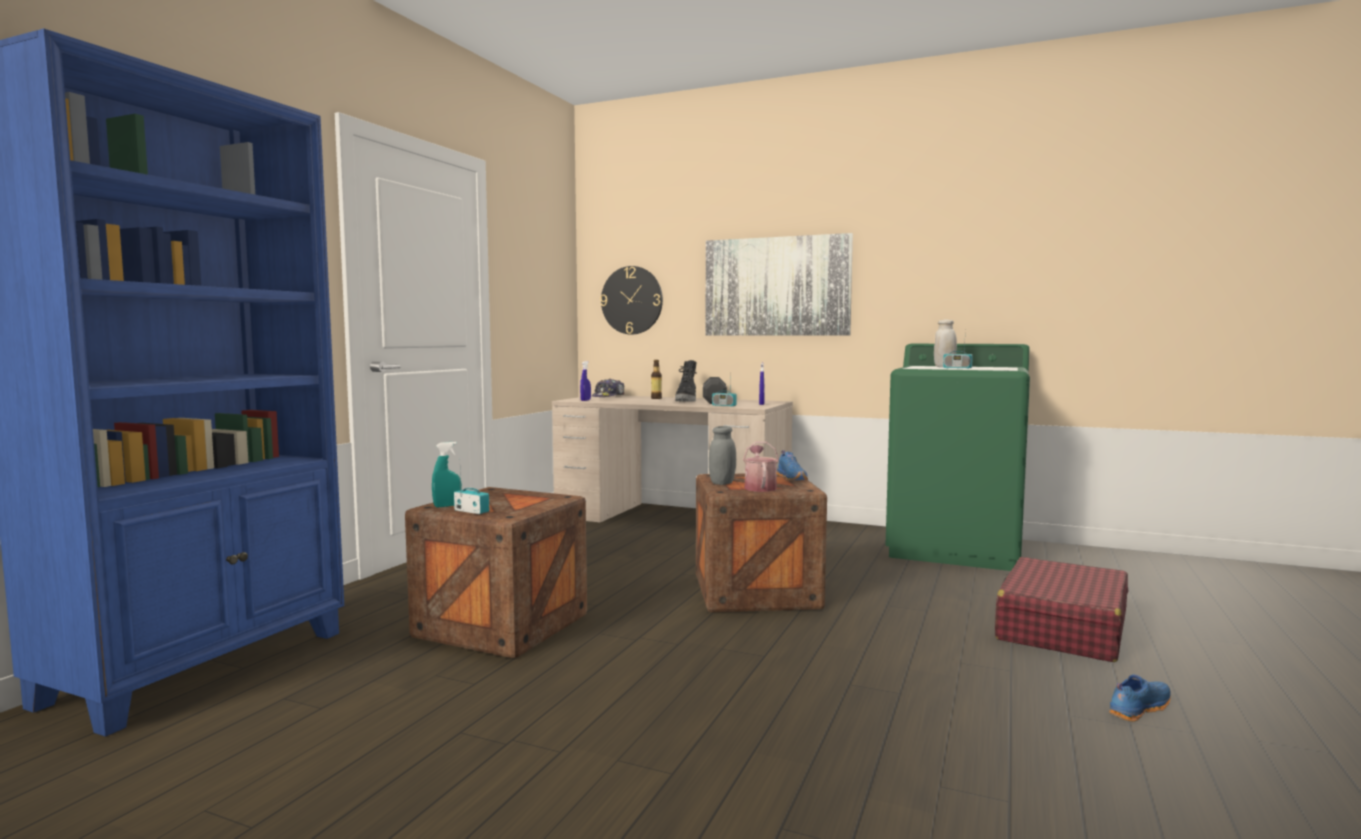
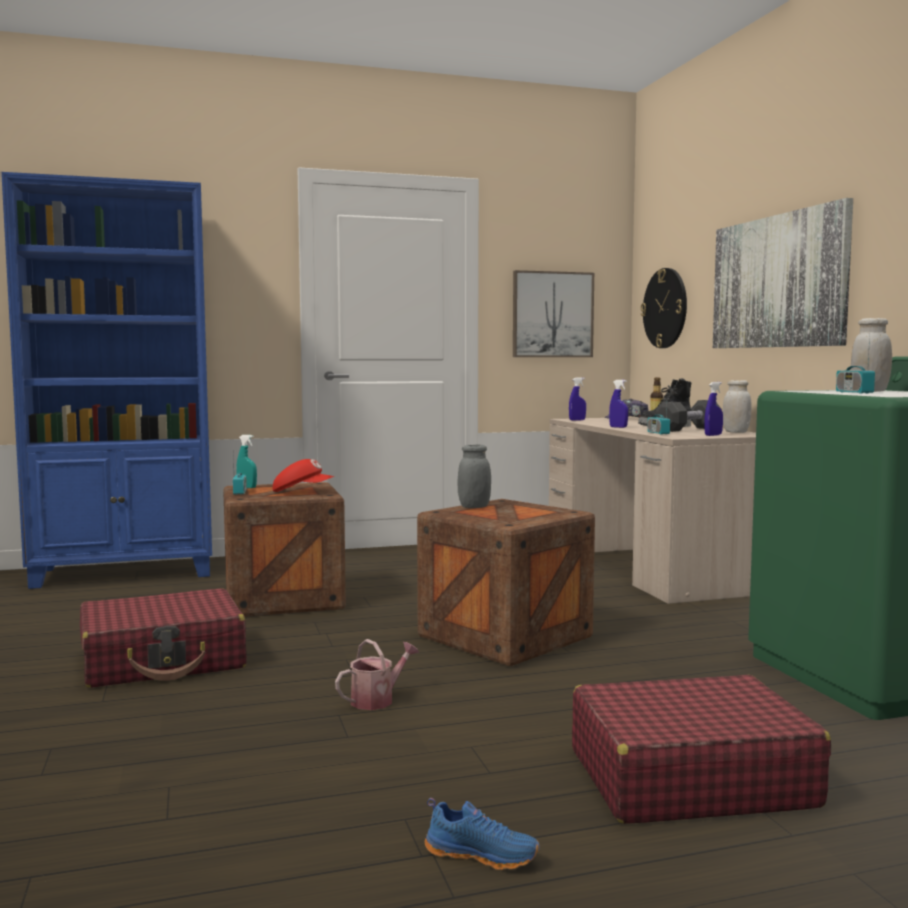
camera: 50 degrees right, 0 degrees up
watering can [743,442,779,492] -> watering can moved to [335,639,419,710]
blue shoe [776,450,808,481] -> none
none -> red suitcase [80,588,247,688]
none -> red cap [273,459,334,492]
none -> picture [513,270,594,357]
none -> blue spray bottle [609,380,628,428]
none -> white jar [723,380,751,433]

